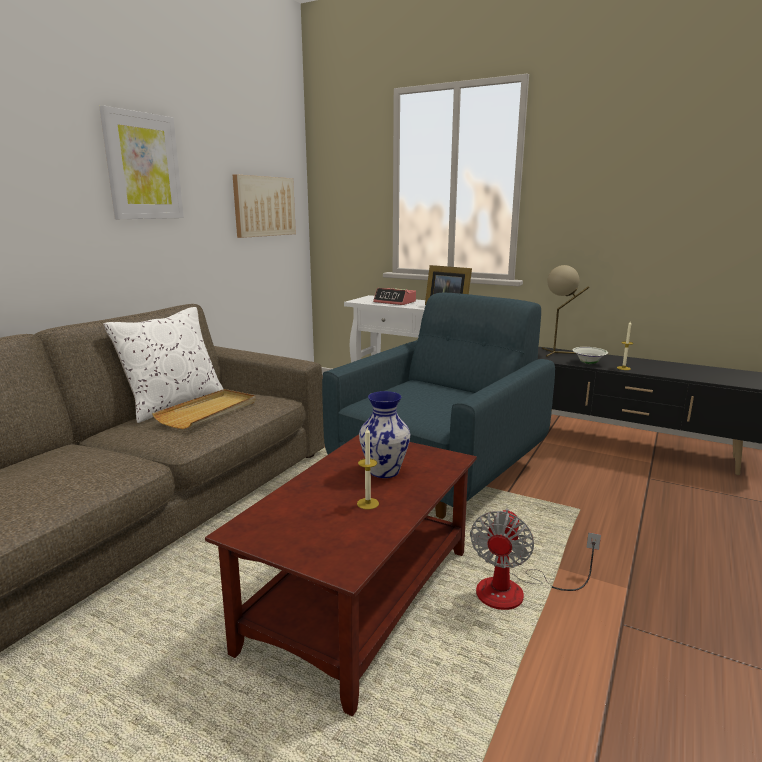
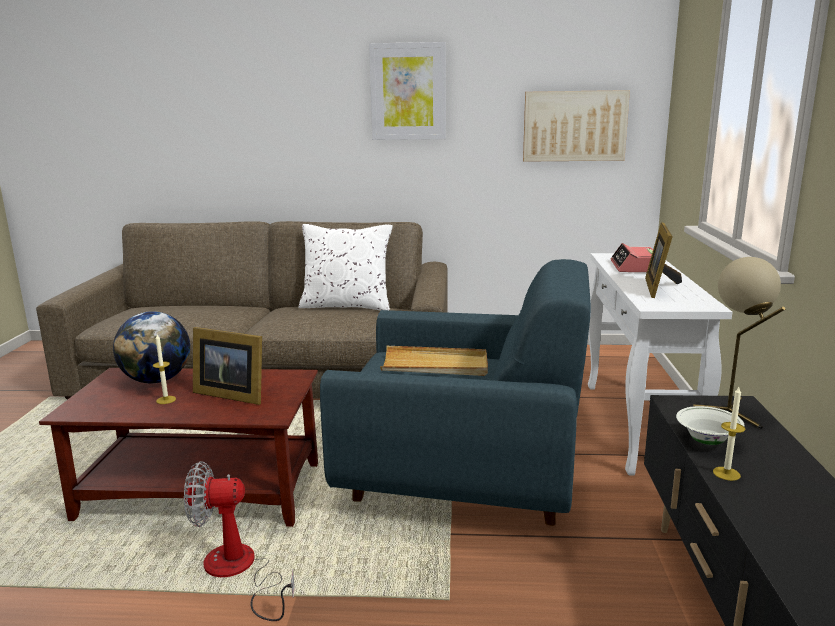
camera: 65 degrees right, 0 degrees up
beige tray [152,389,256,429] -> beige tray moved to [380,346,488,376]
vase [359,391,410,478] -> picture frame [193,327,262,405]
none -> globe [113,311,190,384]

